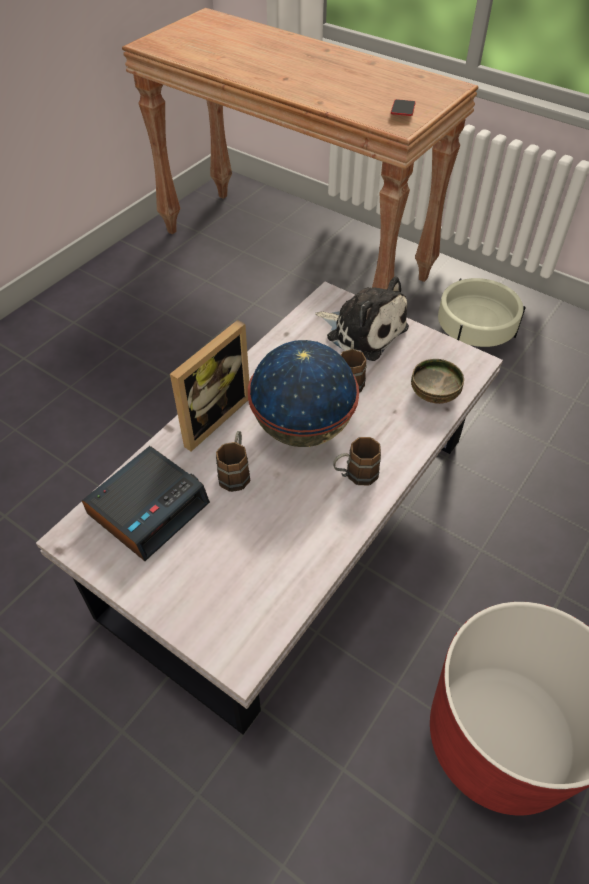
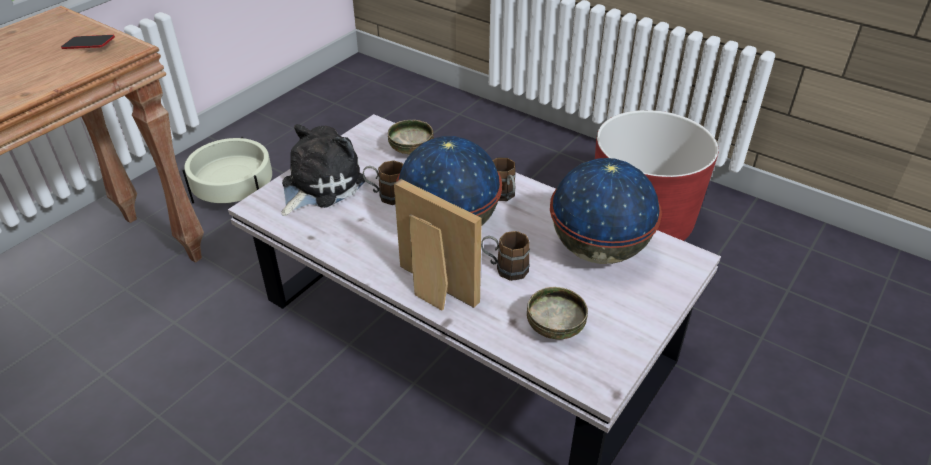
camera: 90 degrees left, 10 degrees down
alarm clock [82,446,210,561] -> bowl [527,287,588,339]
none -> globe [550,158,662,264]

